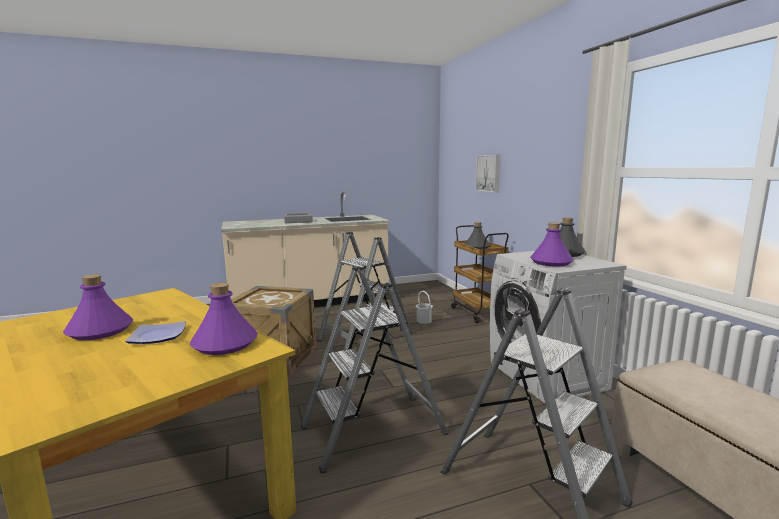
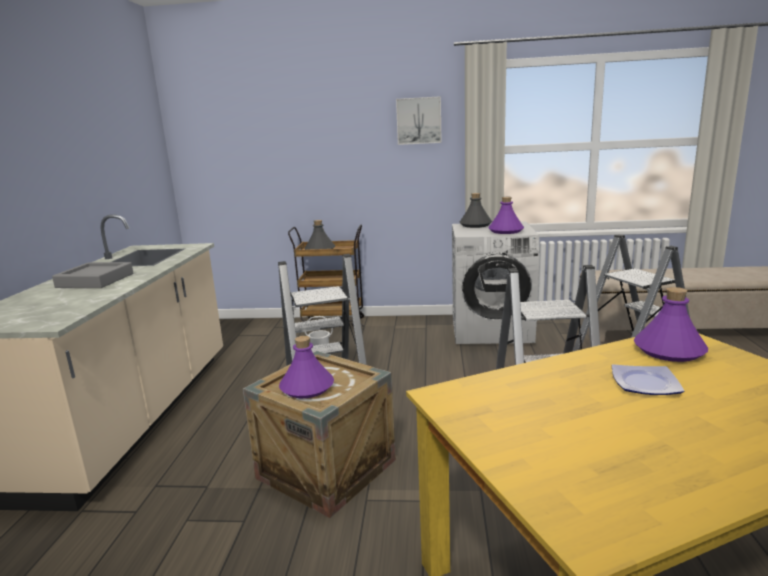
camera: 65 degrees left, 5 degrees up
purple bottle [63,275,133,340] -> purple bottle moved to [279,336,334,398]
picture [476,155,500,192] -> picture moved to [396,96,442,145]

